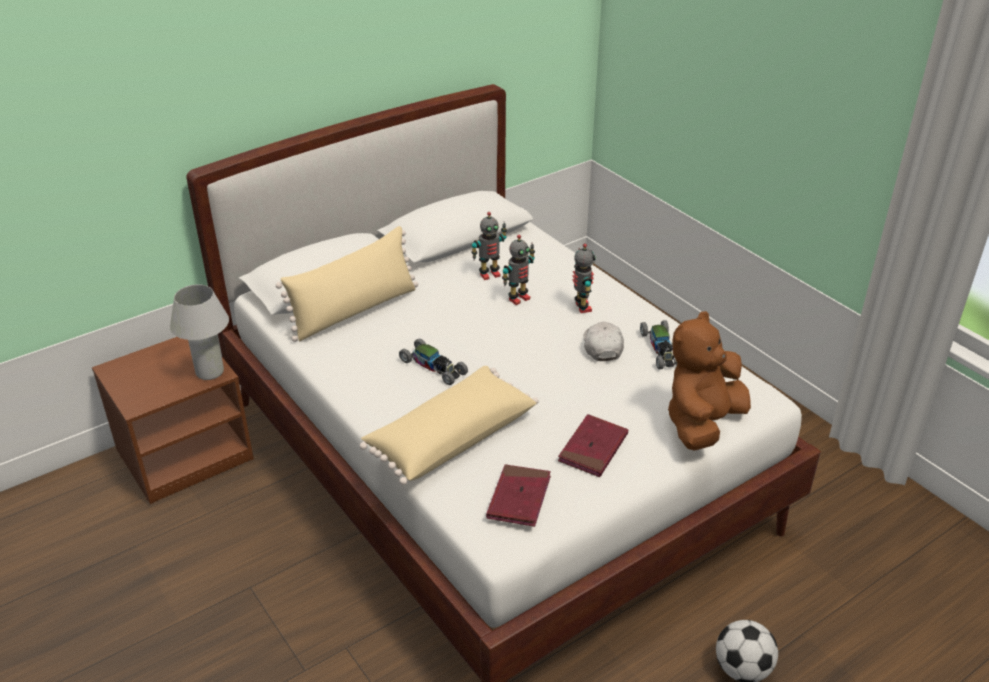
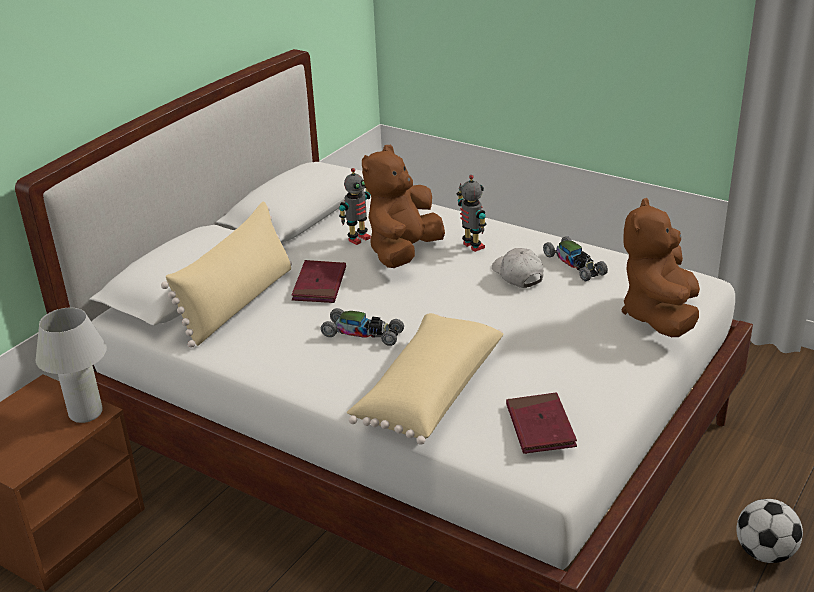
camera: 20 degrees left, 5 degrees down
toy robot [502,235,535,305] -> brown plush toy [362,145,445,268]
red book [558,414,628,477] -> red book moved to [291,260,346,303]

